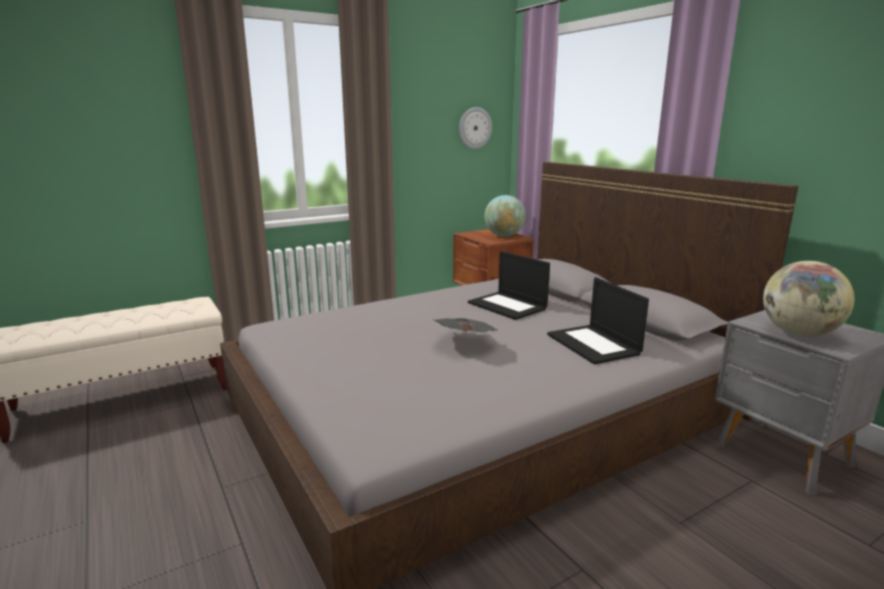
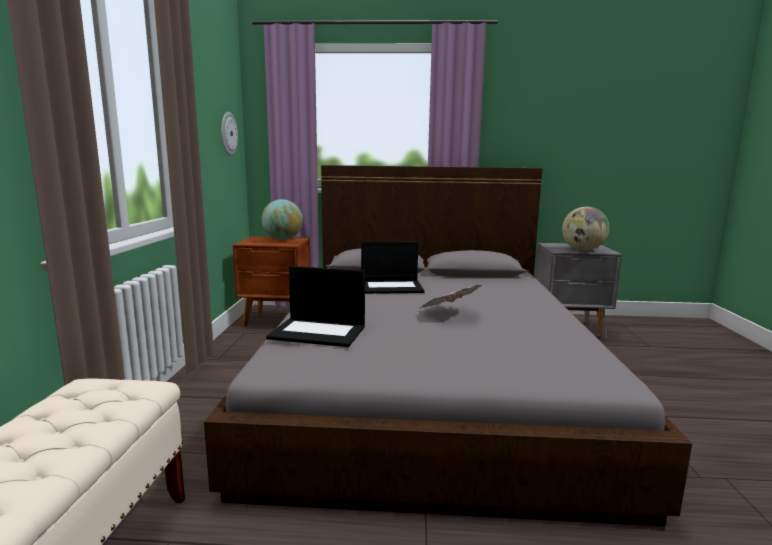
camera: 55 degrees left, 5 degrees down
laptop [547,277,649,364] -> laptop moved to [266,266,365,347]

